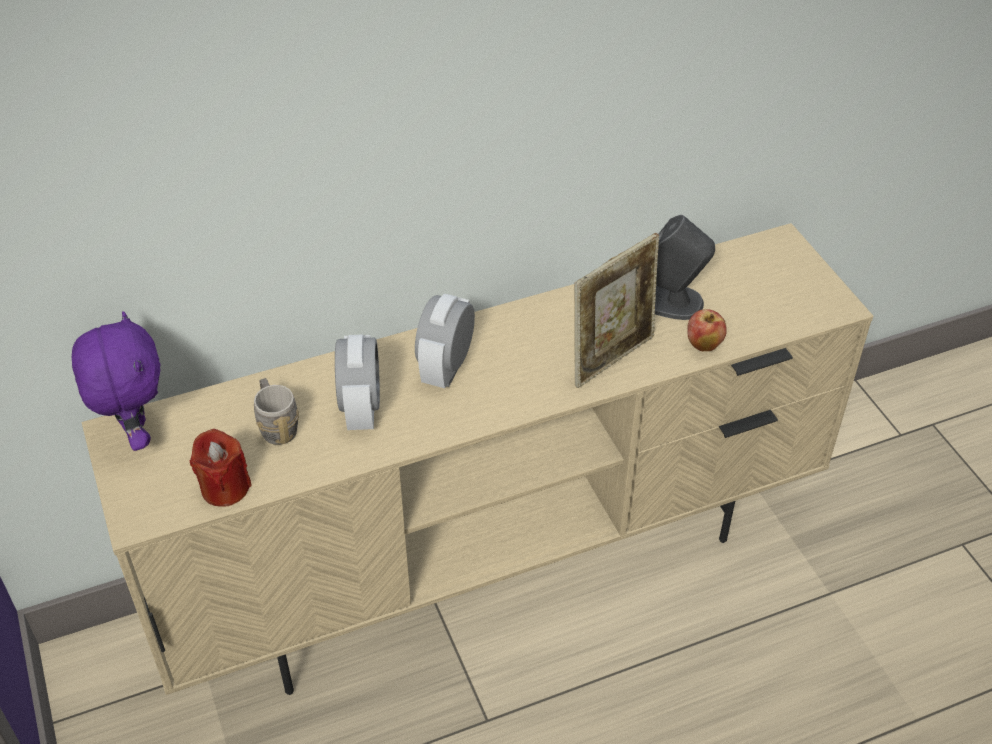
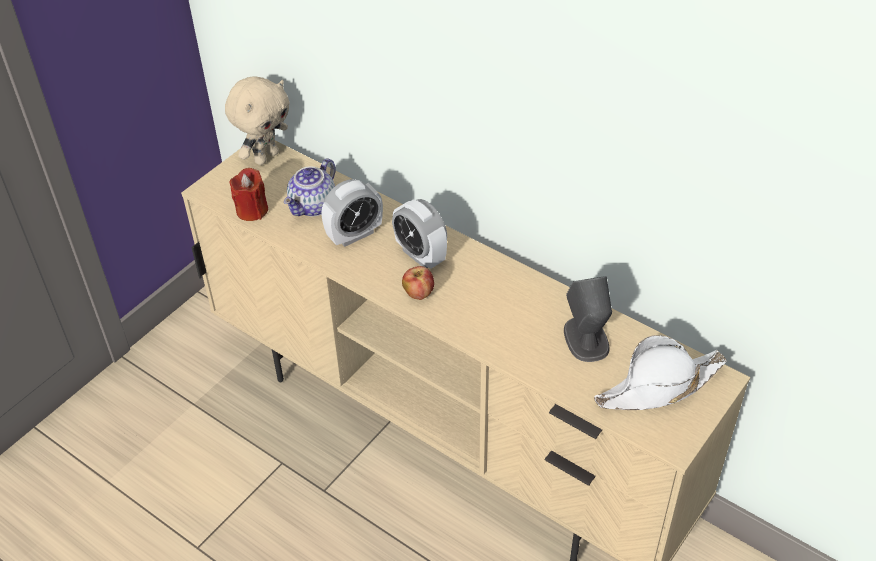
camera: 60 degrees right, 0 degrees up
purple plush toy [72,311,160,451] -> beige plush toy [225,77,290,165]
grey mug [254,378,299,445] -> teapot [284,158,336,216]
alarm clock [415,293,475,388] -> alarm clock turned 120 degrees counterclockwise [392,199,447,269]
picture frame [574,233,659,388] -> none
apple [688,309,727,351] -> apple moved to [402,266,434,300]
none -> white hat [594,335,727,410]

